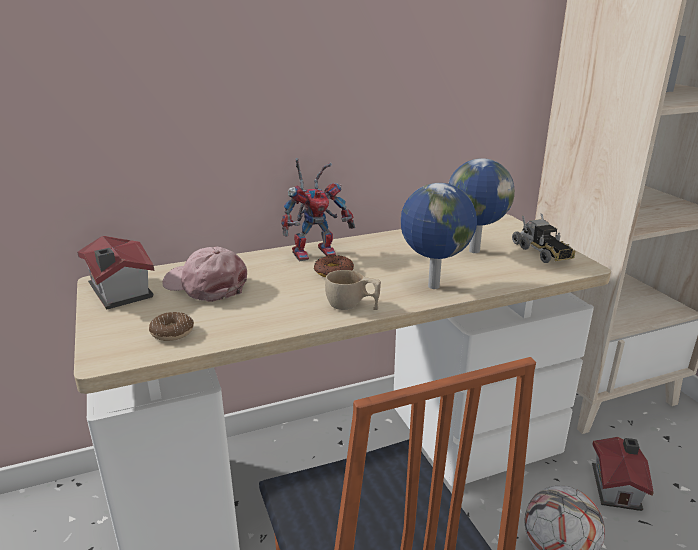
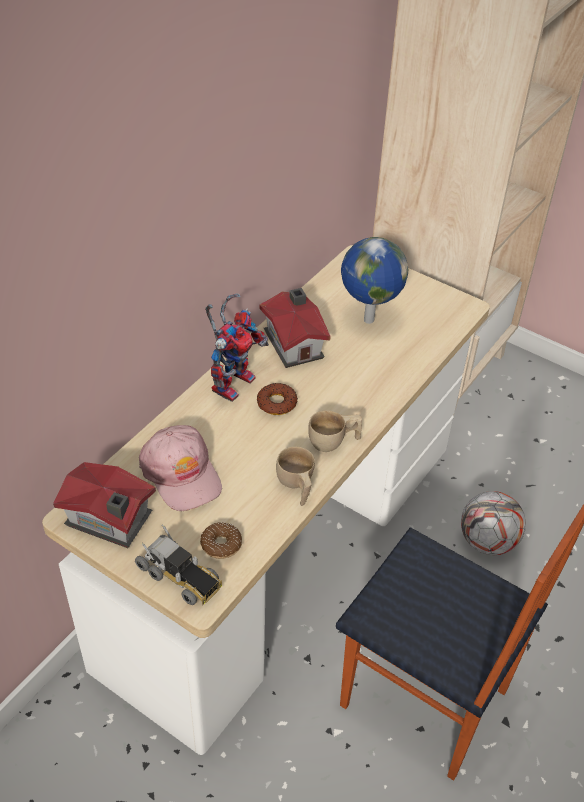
camera: 35 degrees left, 20 degrees up
pink cap [162,247,247,302] -> pink cap turned 120 degrees counterclockwise [139,425,222,511]
globe [401,183,477,289] -> none
toy truck [512,213,576,263] -> toy truck moved to [135,524,222,605]
toy house [592,437,654,511] -> toy house moved to [260,288,331,368]
none -> beige cup [276,446,315,506]

